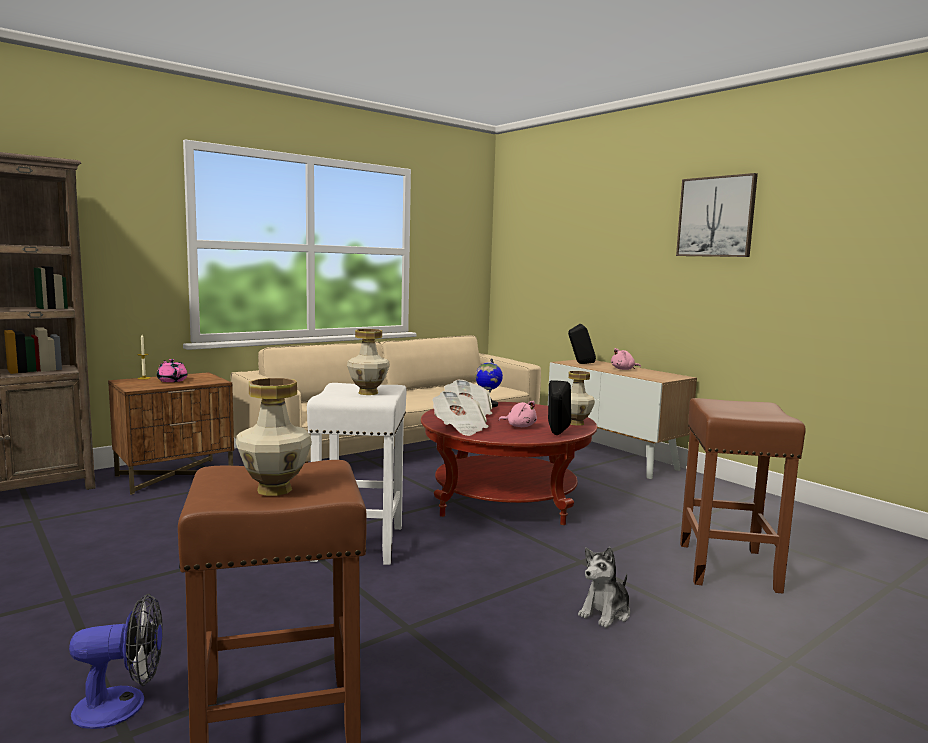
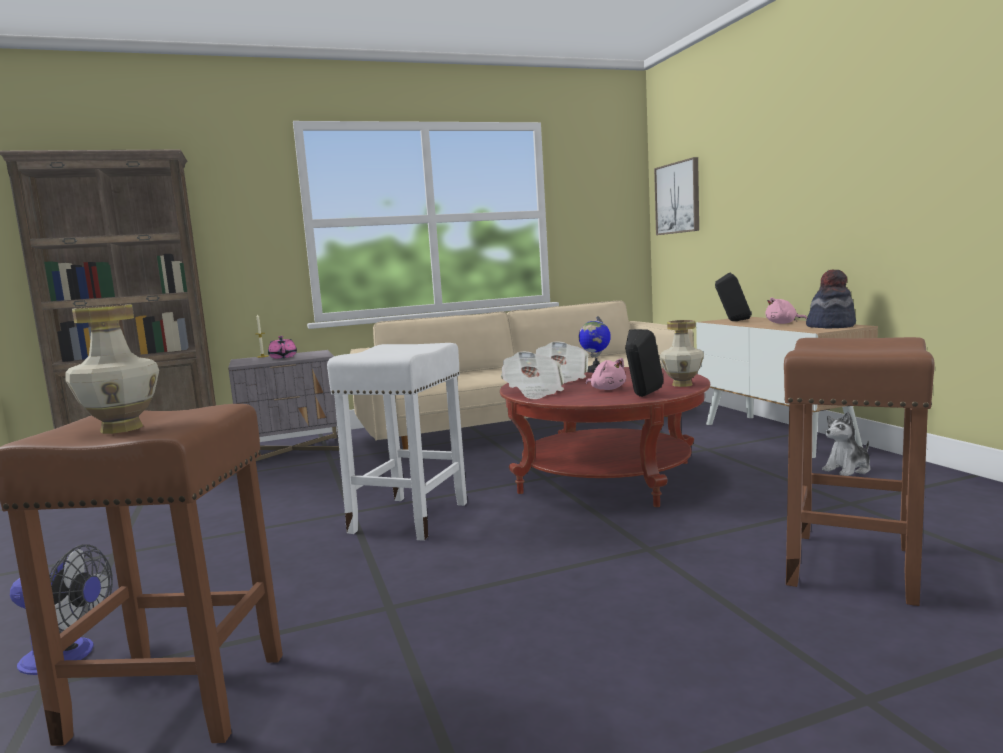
camera: 20 degrees right, 0 degrees up
brown nightstand [108,372,234,495] -> grey nightstand [228,350,339,461]
vase [347,329,390,395] -> none
plush toy [578,547,630,628] -> plush toy moved to [822,412,870,476]
picture [676,173,758,257] -> picture moved to [654,157,699,235]
none -> hat [806,270,856,328]

